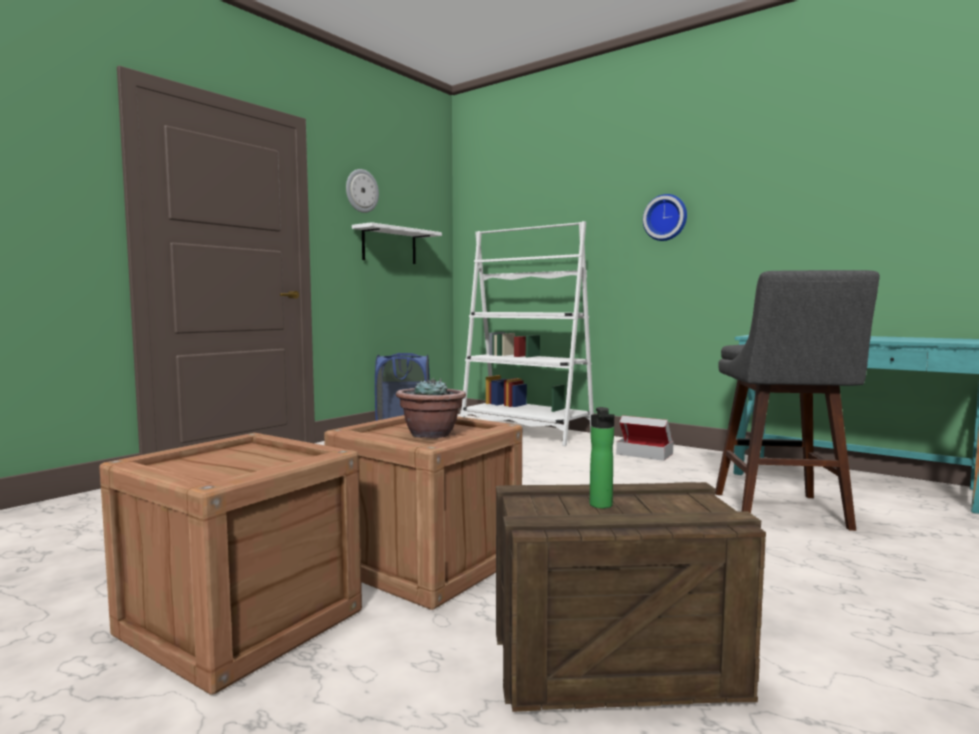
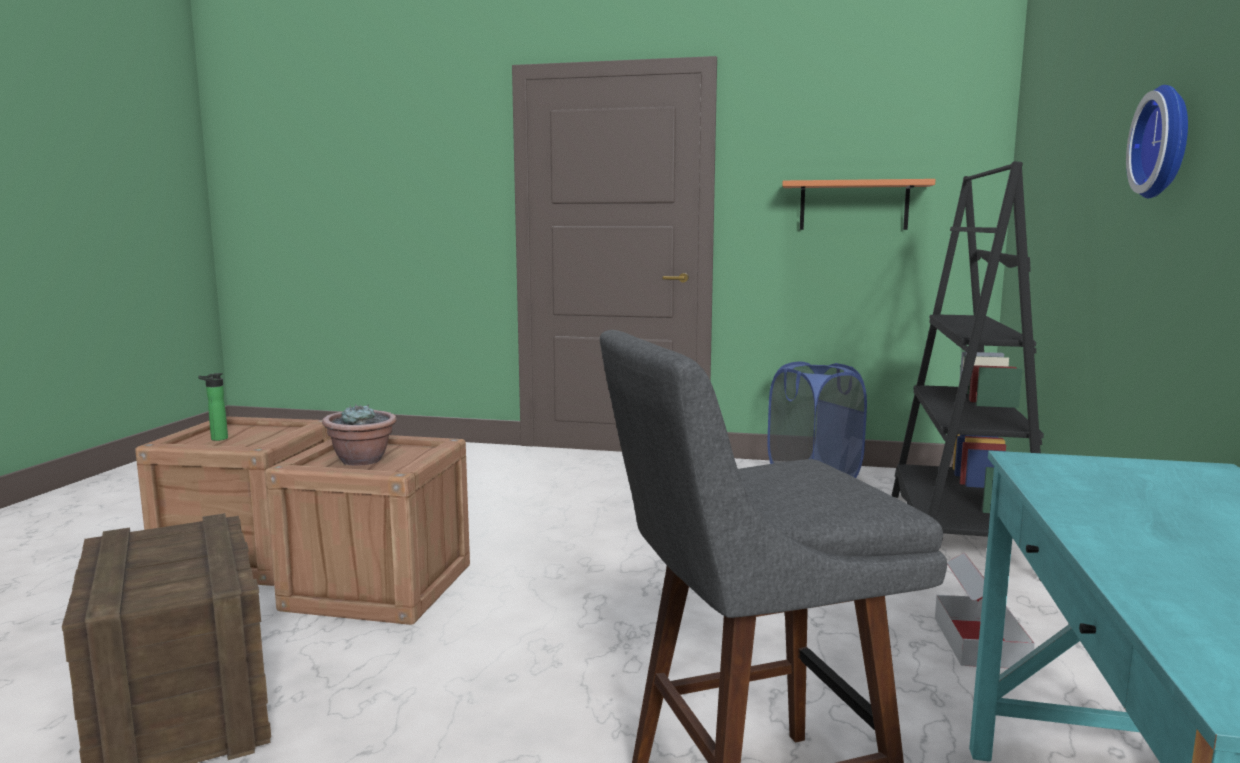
camera: 65 degrees right, 5 degrees up
wall clock [346,169,379,213] -> none
white shelf [352,222,442,264] -> orange shelf [782,179,936,230]
white bookcase [460,221,594,446] -> black bookcase [892,161,1044,581]
bottle [590,407,614,508] -> bottle moved to [198,373,228,441]

